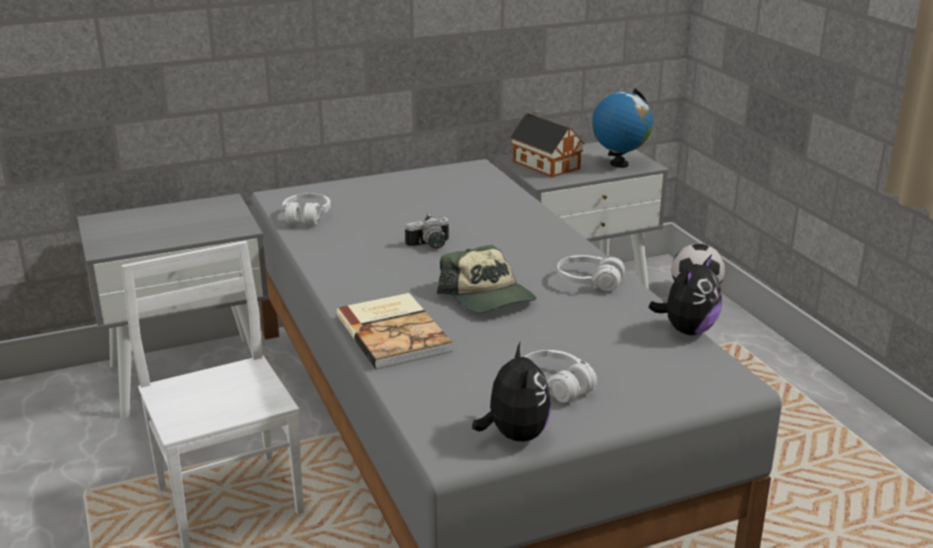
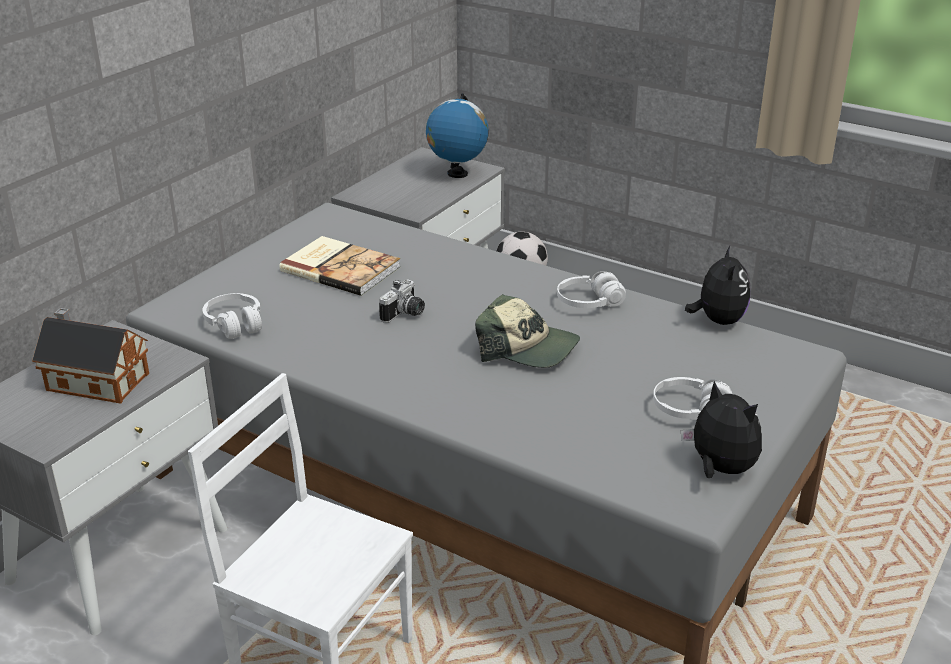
camera: 35 degrees left, 5 degrees up
book [337,293,452,369] -> book moved to [279,236,401,296]
toy house [510,109,585,178] -> toy house moved to [32,308,149,404]

